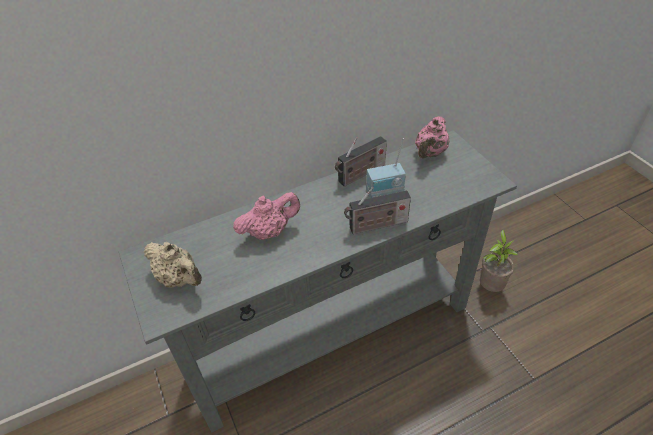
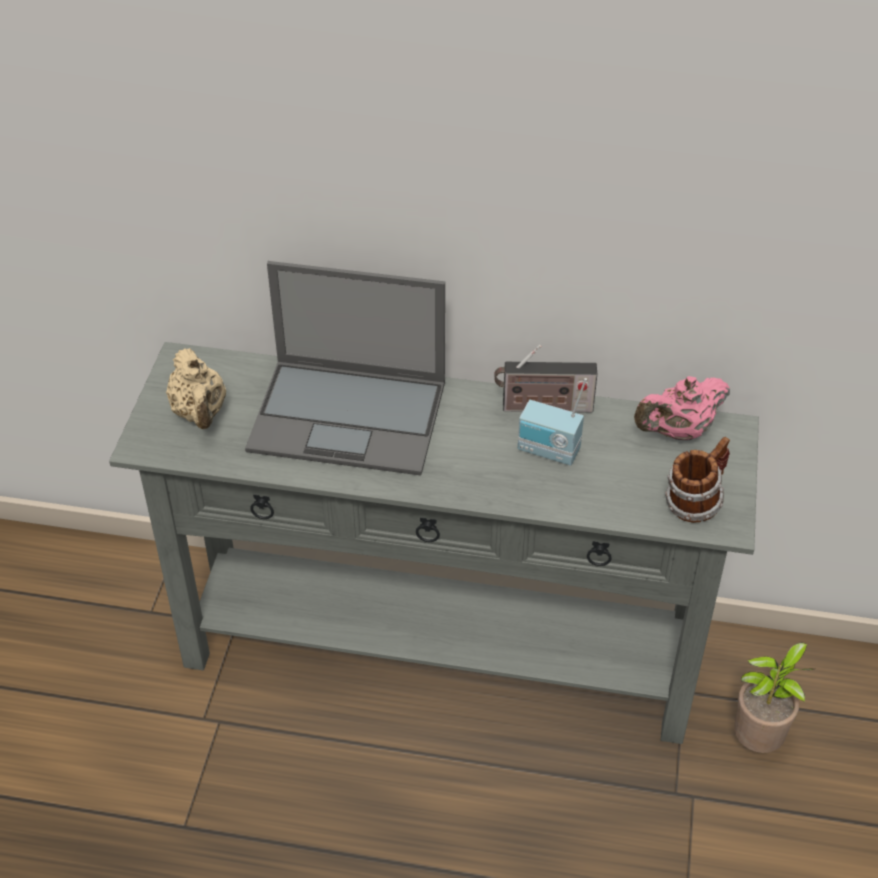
camera: 35 degrees right, 0 degrees up
pink teapot [233,192,300,240] -> laptop [245,261,445,476]
radio [344,187,411,234] -> none
none -> mug [665,437,730,523]

